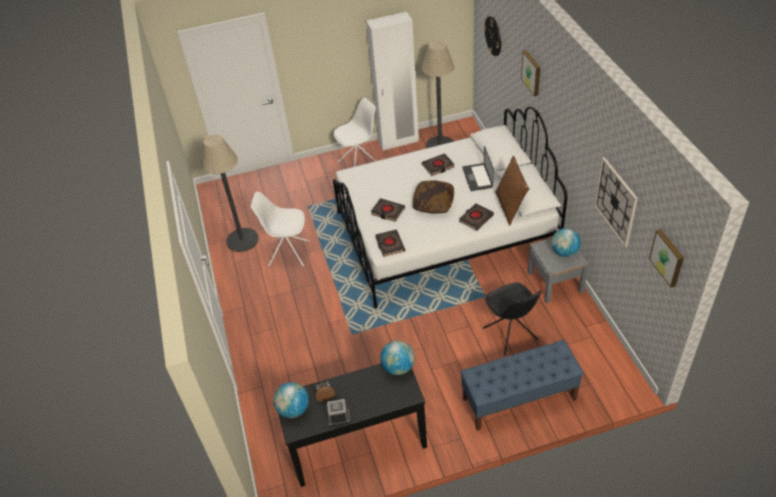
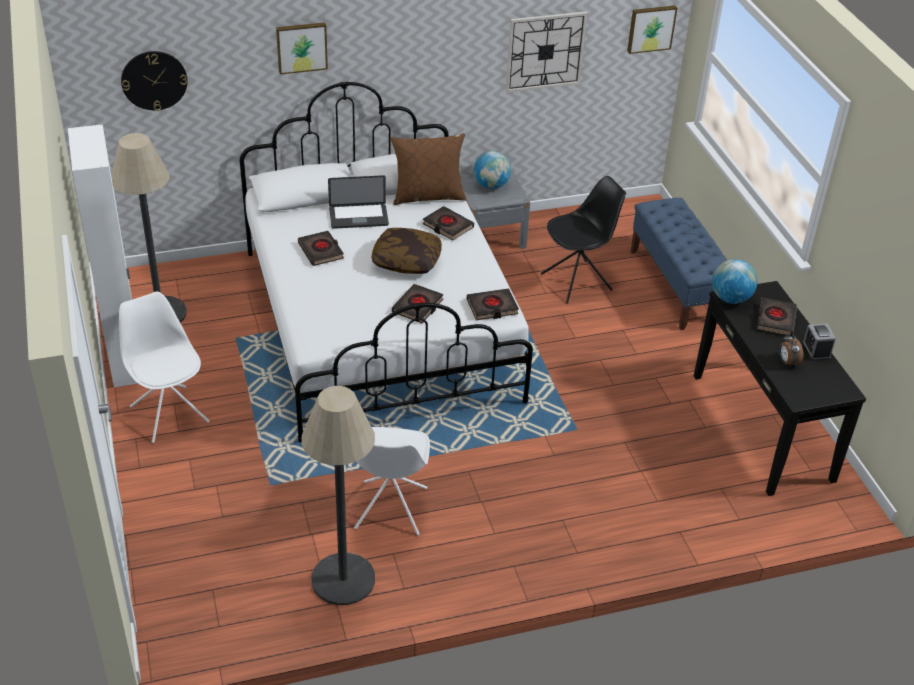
camera: 95 degrees left, 5 degrees down
globe [273,382,309,418] -> none
none -> black book [756,297,797,336]

